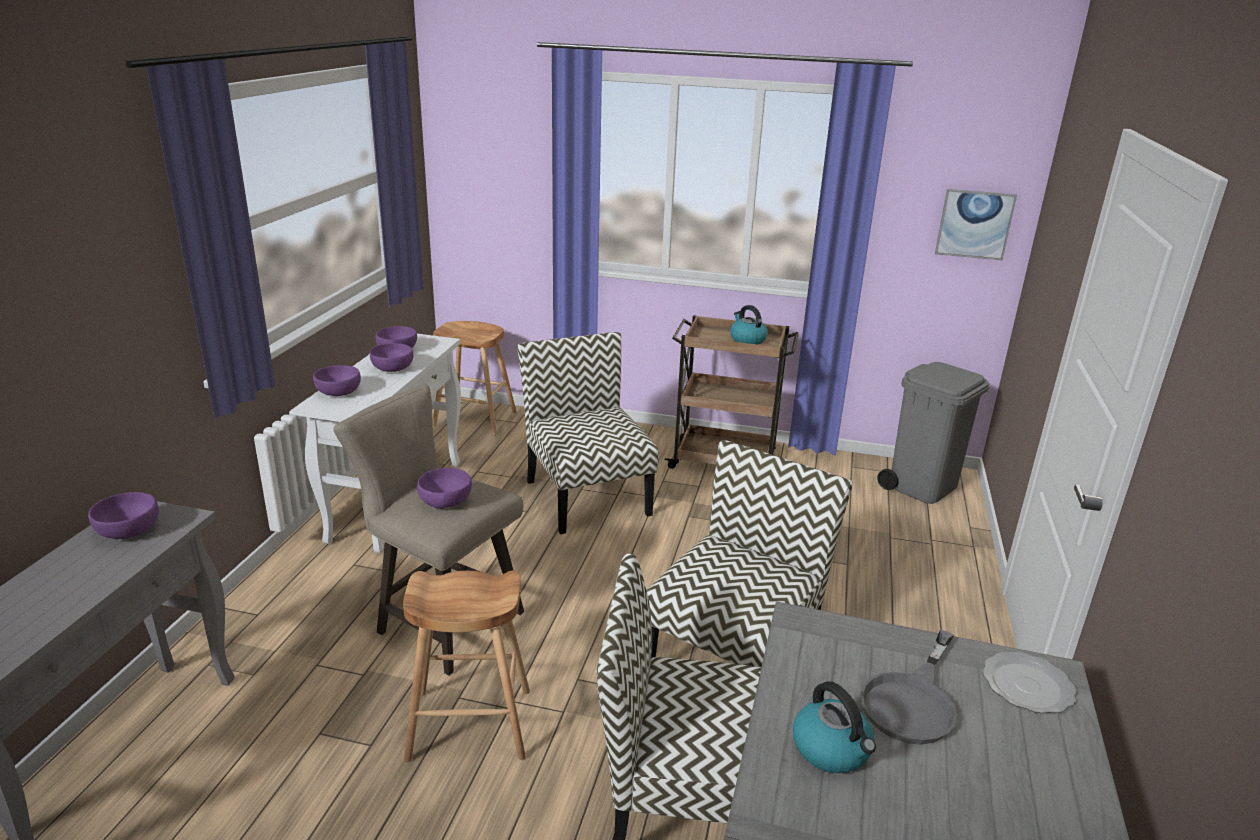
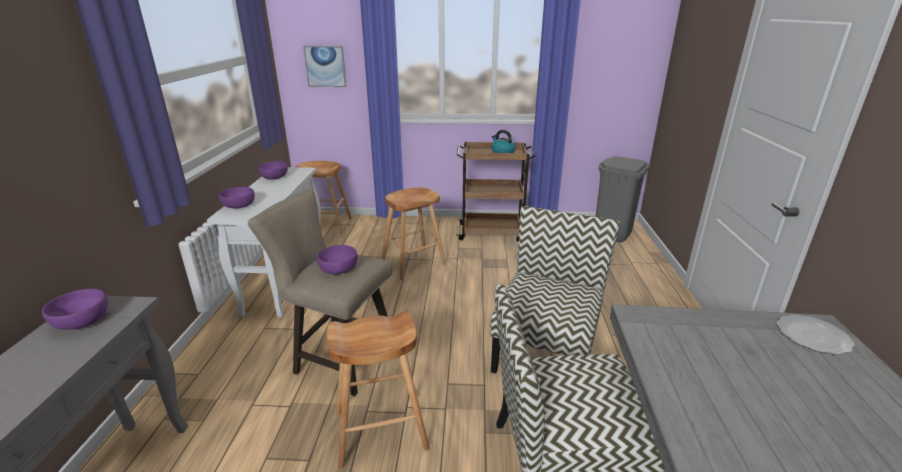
camera: 10 degrees left, 0 degrees up
purple bowl [370,343,414,372] -> none
chair [517,332,659,534] -> brown stool [381,188,446,279]
kettle [793,681,876,773] -> none
grey frying pan [860,630,957,745] -> none
picture [935,189,1017,260] -> picture moved to [303,46,347,87]

